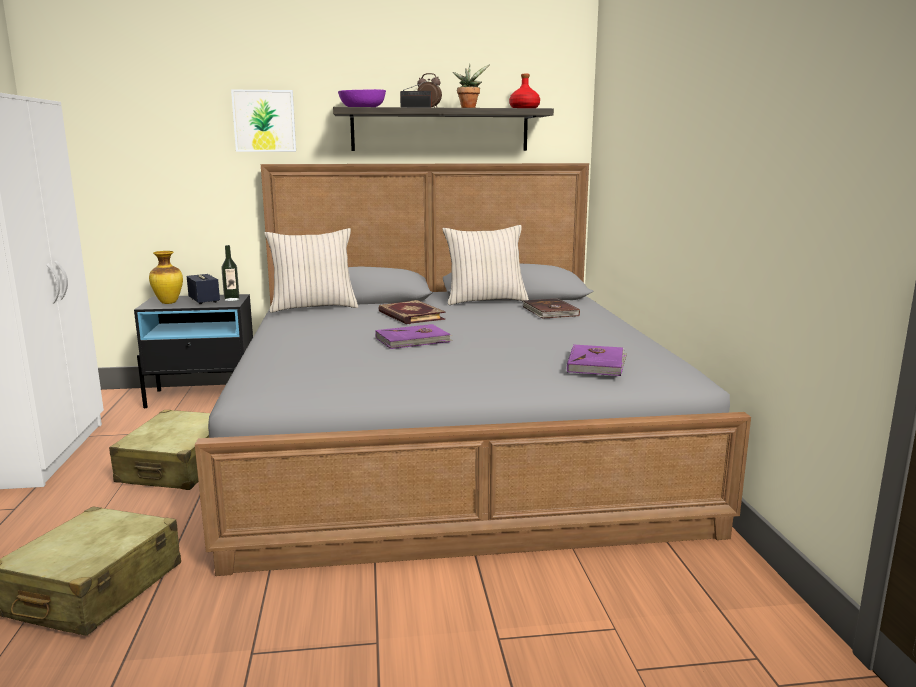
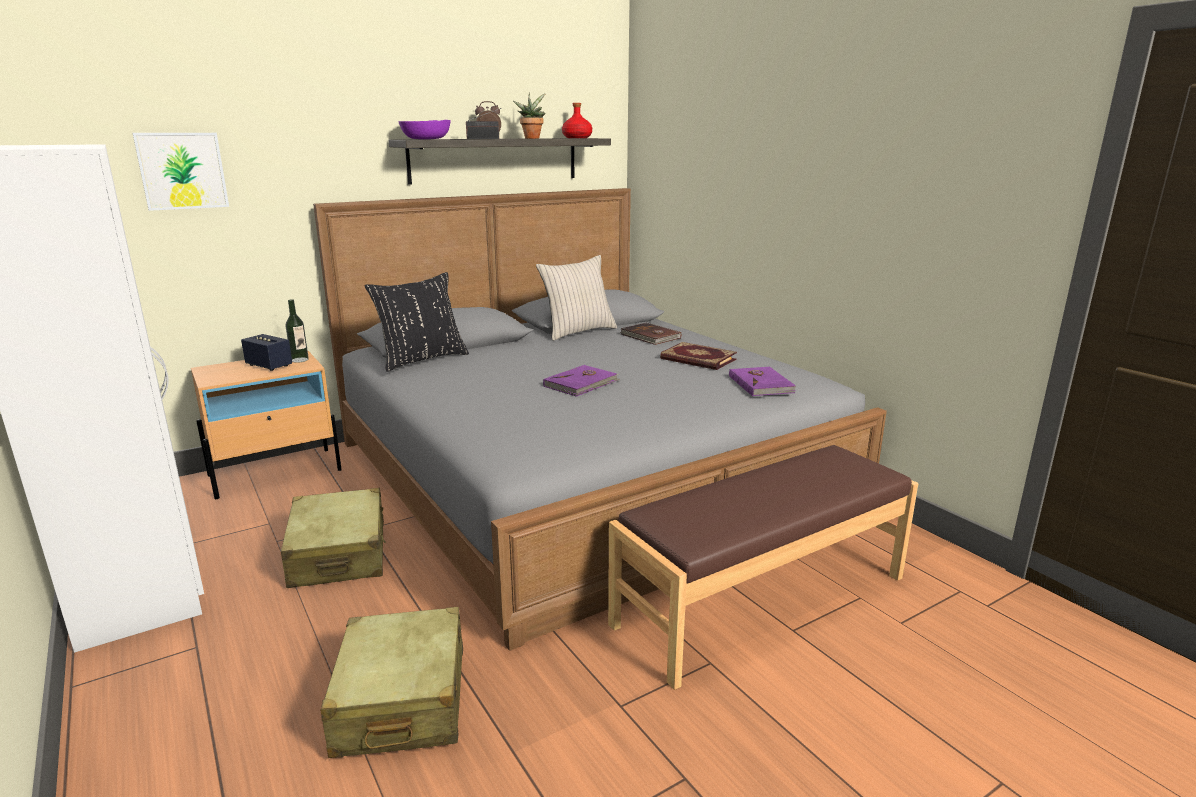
camera: 25 degrees left, 5 degrees up
black nightstand [134,294,253,408] -> beige nightstand [191,351,342,499]
vase [149,251,183,304] -> none
picture [231,90,296,152] -> picture moved to [133,133,229,211]
beige pillow [264,228,358,312] -> black pillow [365,272,469,372]
book [378,300,445,324] -> book moved to [660,342,737,370]
none -> brown bench [608,445,918,690]

